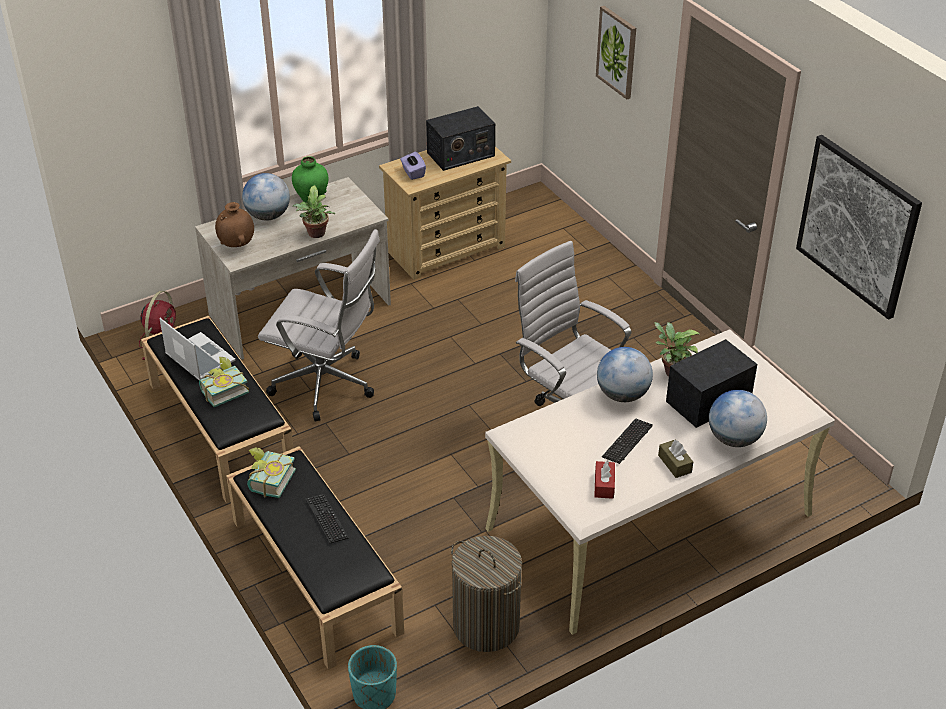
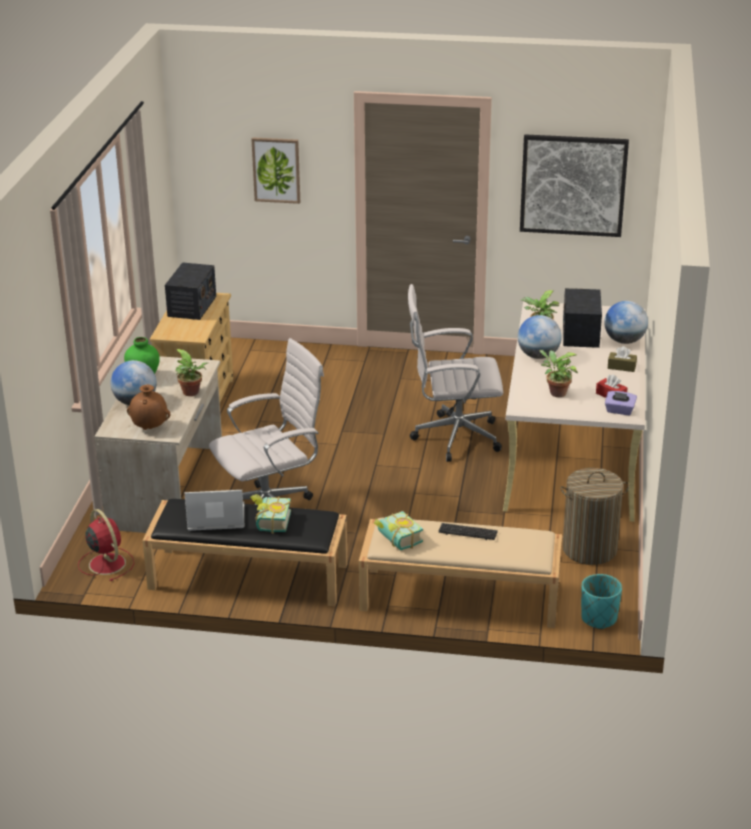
camera: 50 degrees left, 10 degrees down
black bench [226,446,404,670] -> beige bench [359,518,562,628]
purple tissue box [400,152,426,180] -> purple tissue box moved to [605,391,637,415]
keyboard [602,418,653,464] -> none
none -> potted plant [539,350,578,397]

